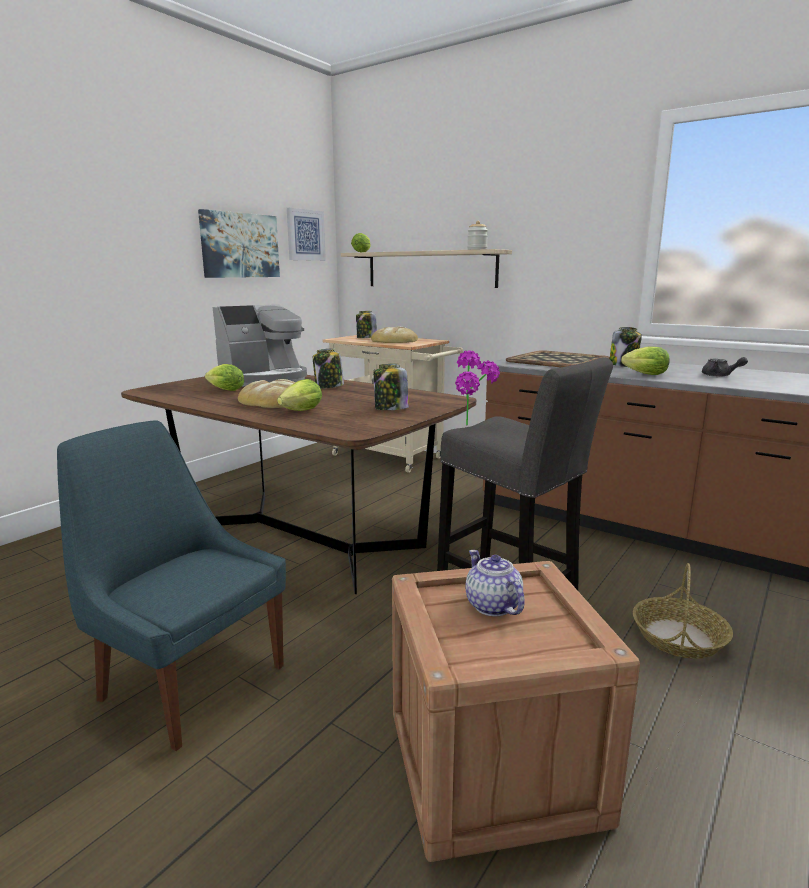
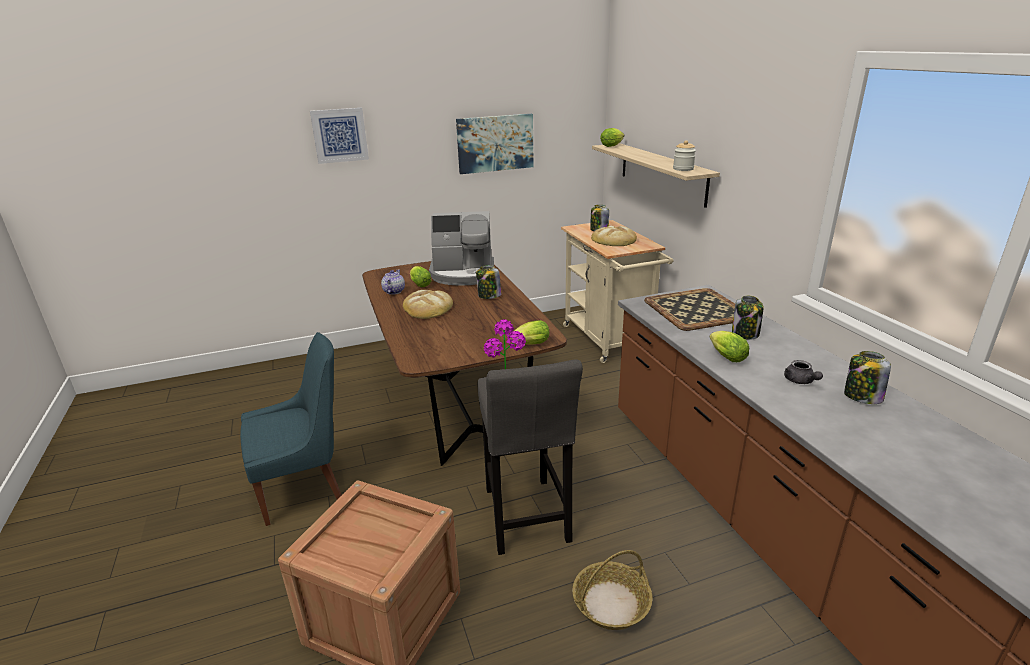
camera: 35 degrees right, 10 degrees up
blue chair [57,420,286,751] -> blue chair turned 90 degrees clockwise [240,332,342,526]
lettuce [277,379,322,411] -> lettuce moved to [510,320,549,345]
picture [287,208,326,261] -> picture moved to [310,108,369,164]
jar [373,364,409,410] -> jar moved to [844,351,891,404]
teapot [465,550,525,616] -> teapot moved to [381,270,405,295]

